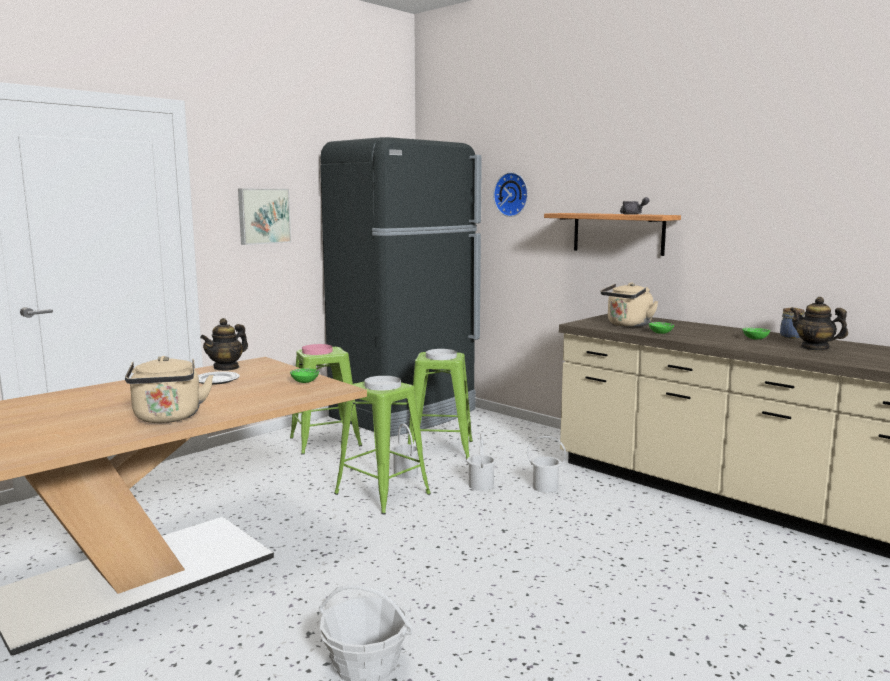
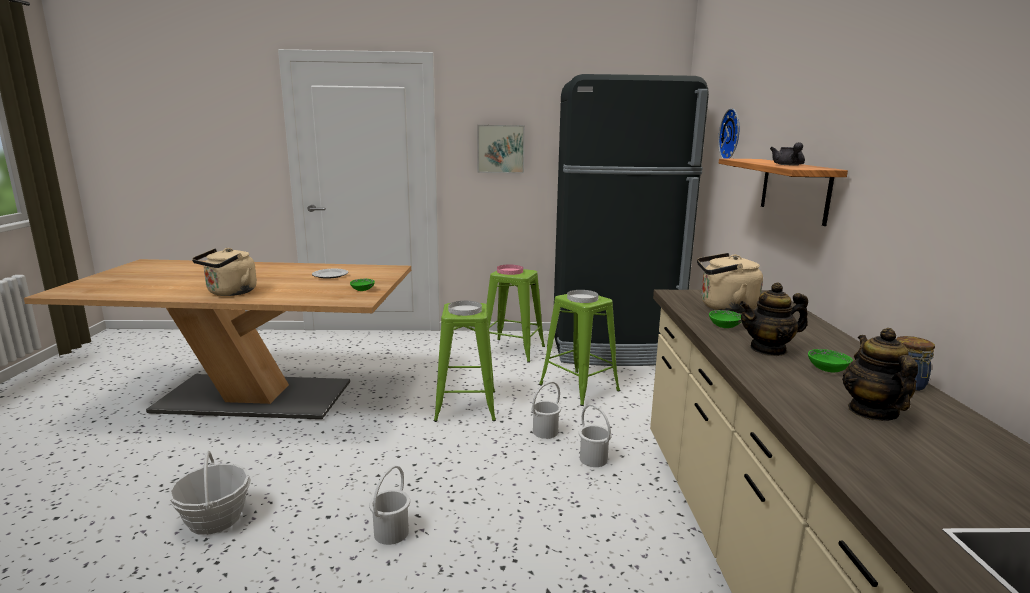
camera: 45 degrees right, 5 degrees up
teapot [200,318,248,371] -> teapot moved to [739,282,808,356]
white bucket [391,424,418,478] -> white bucket moved to [369,466,410,545]

